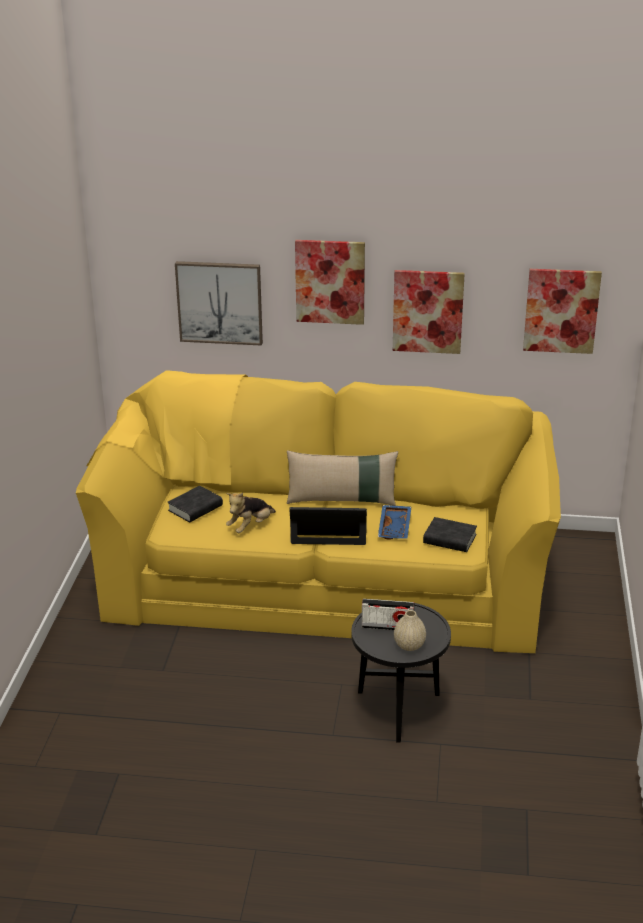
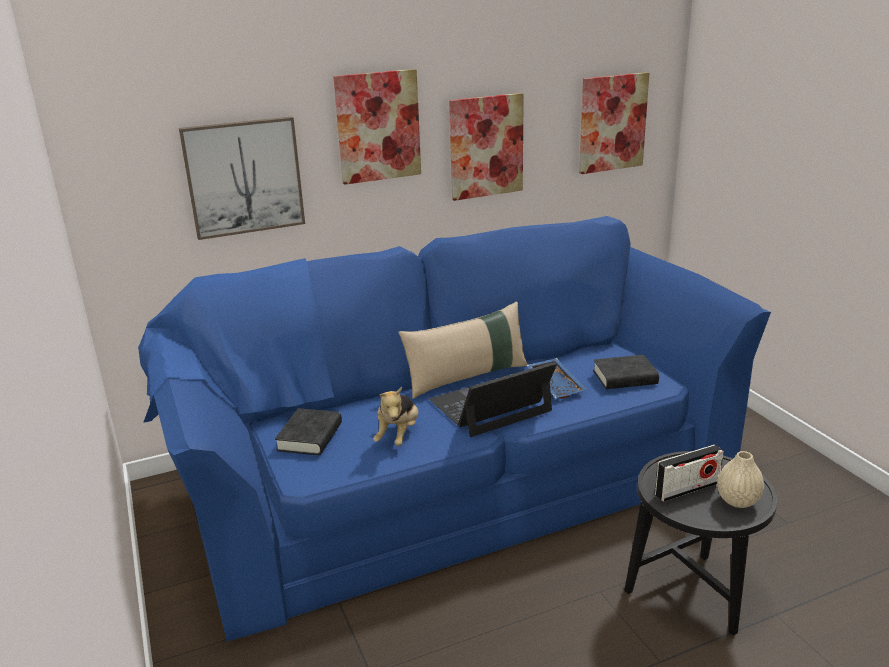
camera: 30 degrees left, 5 degrees down
yellow sofa [76,370,561,653] -> blue sofa [138,216,771,642]

